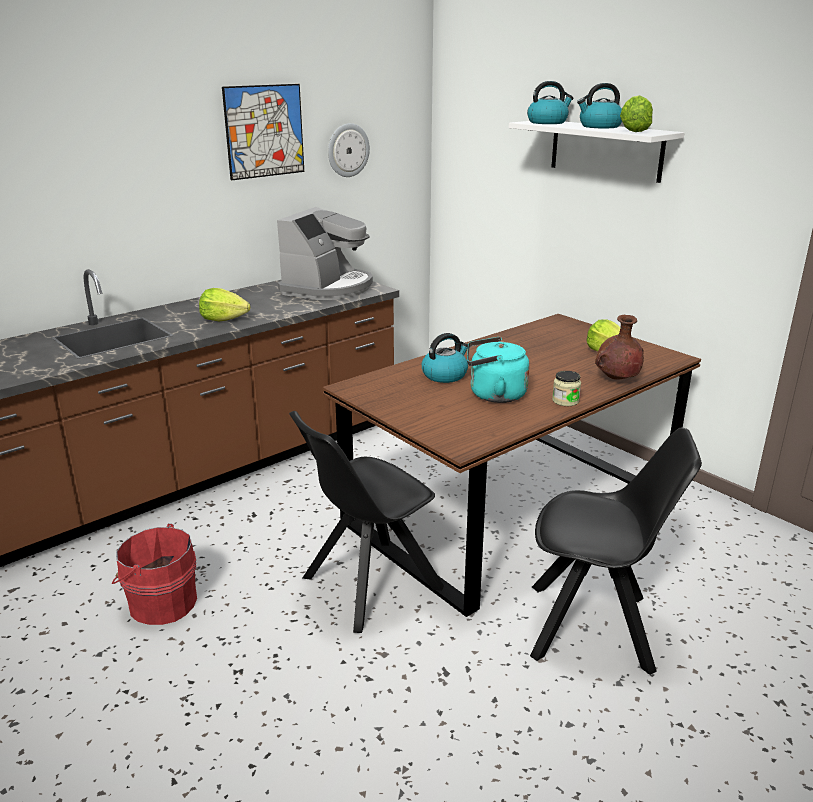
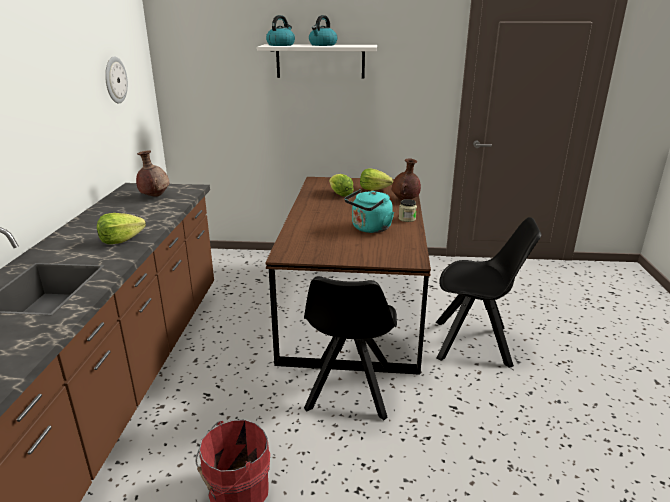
camera: 45 degrees left, 0 degrees up
picture [222,84,304,180] -> none
coffee machine [277,207,373,300] -> brown vase [136,150,170,197]
kettle [422,333,468,383] -> none
black chair [530,427,702,675] -> black chair turned 45 degrees clockwise [436,217,542,368]
lettuce [620,95,653,132] -> lettuce moved to [329,174,354,197]

